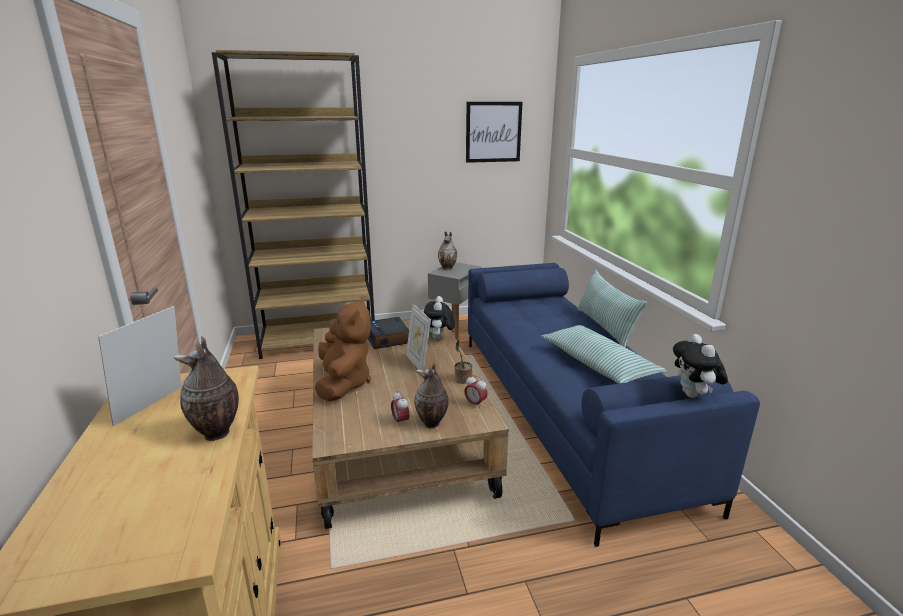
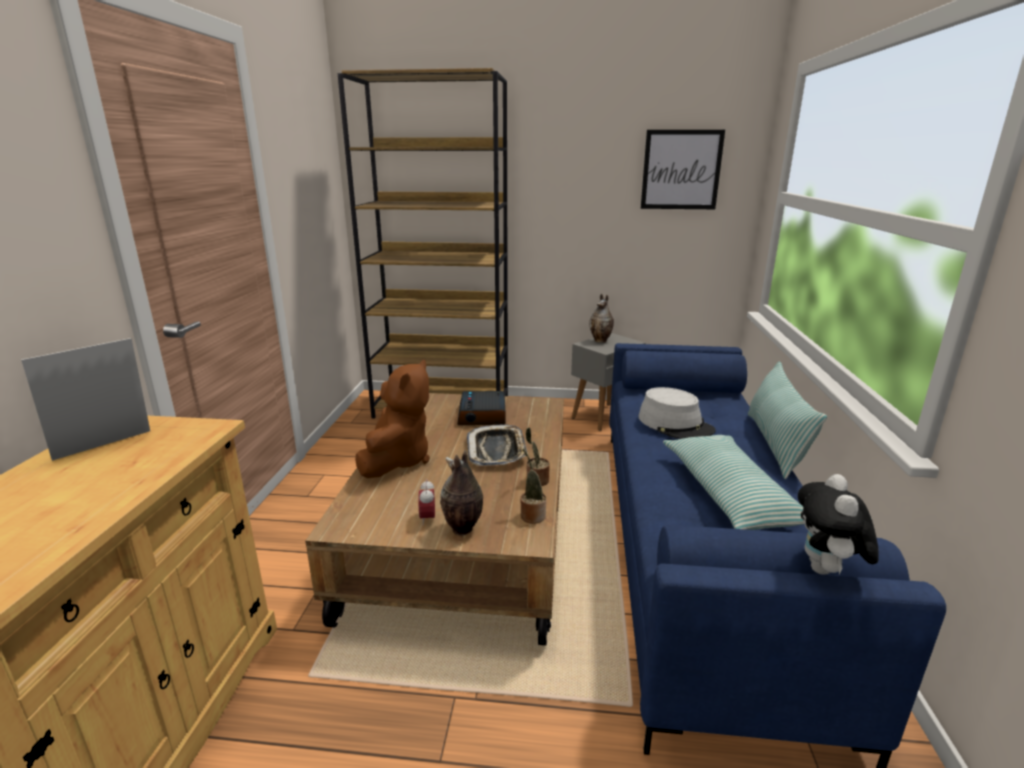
camera: 20 degrees right, 0 degrees up
vase [174,336,239,441] -> none
picture frame [406,304,431,371] -> tray [467,424,528,466]
plush toy [424,296,455,339] -> none
alarm clock [464,375,488,407] -> potted plant [520,449,546,524]
none -> grey hat [639,387,716,439]

